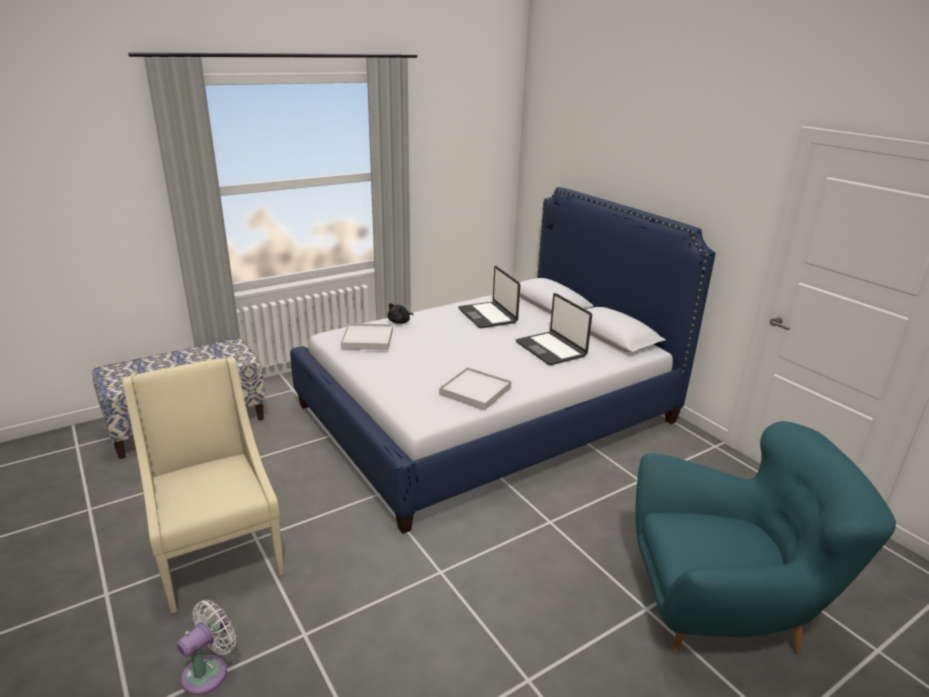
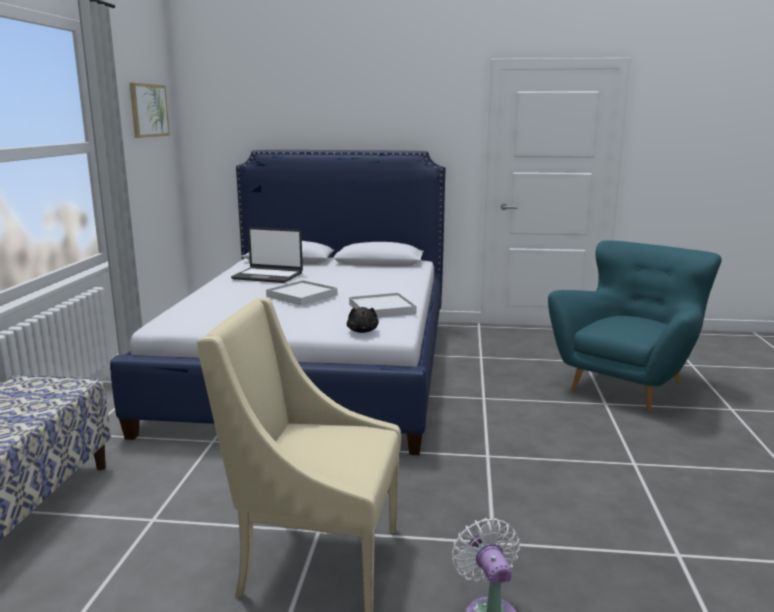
camera: 50 degrees left, 10 degrees down
white tray [341,323,393,350] -> white tray moved to [266,280,337,306]
black plush toy [387,303,414,324] -> black plush toy moved to [347,307,379,333]
laptop [516,293,592,365] -> none
none -> picture [129,83,170,138]

